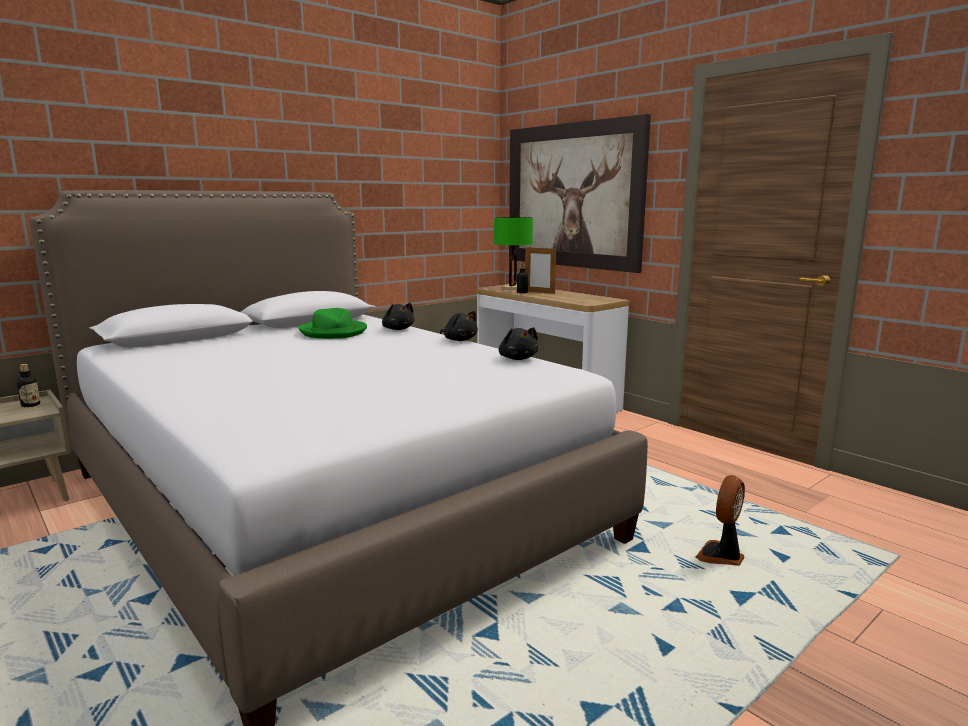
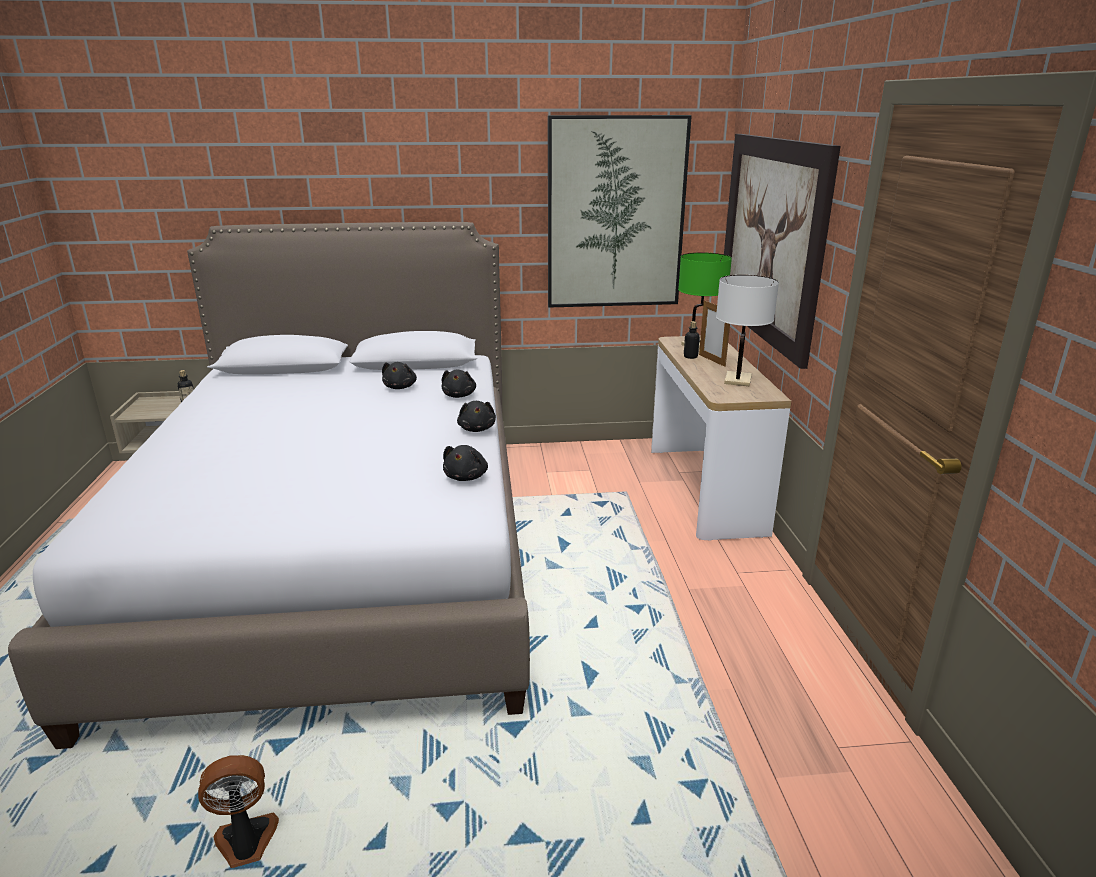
camera: 35 degrees right, 10 degrees up
green hat [298,308,367,339] -> black plush toy [382,362,417,389]
fan [696,475,745,566] -> fan moved to [198,755,279,868]
none -> picture [548,115,692,308]
none -> white table lamp [716,275,779,386]

